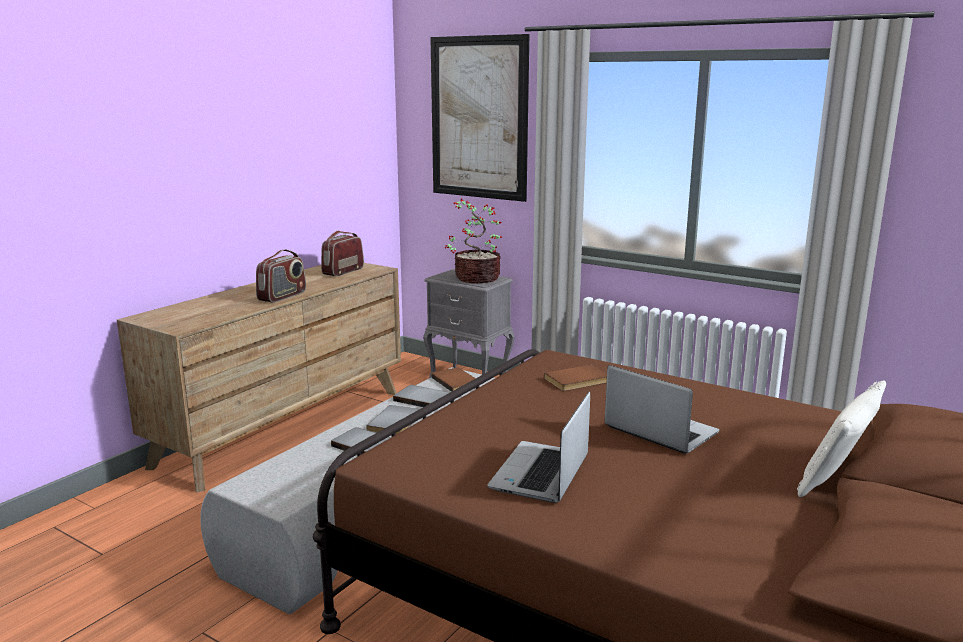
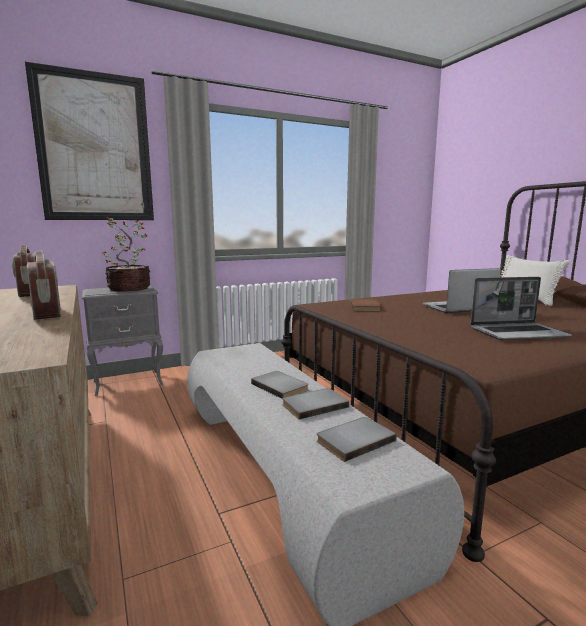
camera: 60 degrees left, 5 degrees down
grey book [393,385,450,407] -> grey book moved to [317,417,397,462]
brown book [431,368,480,392] -> none
laptop [487,391,590,503] -> laptop turned 60 degrees counterclockwise [470,277,572,340]

